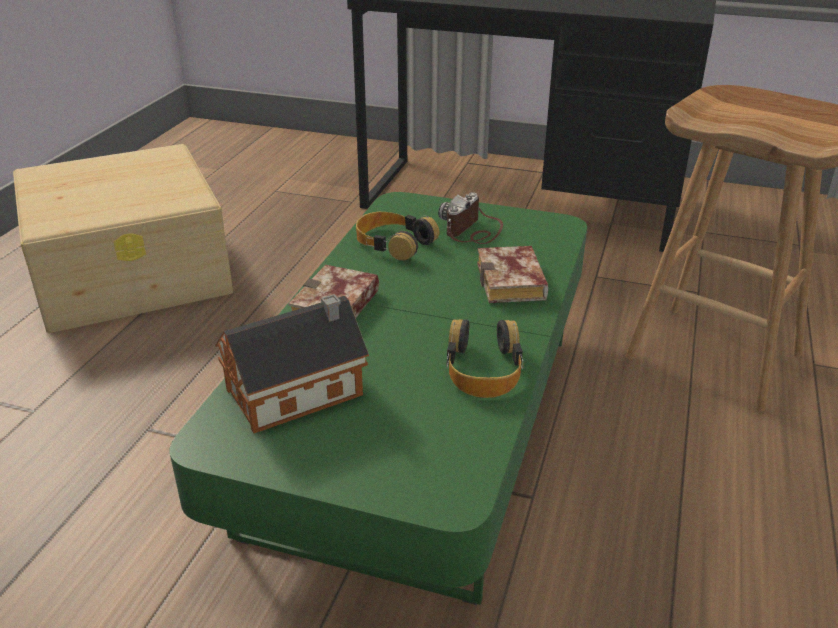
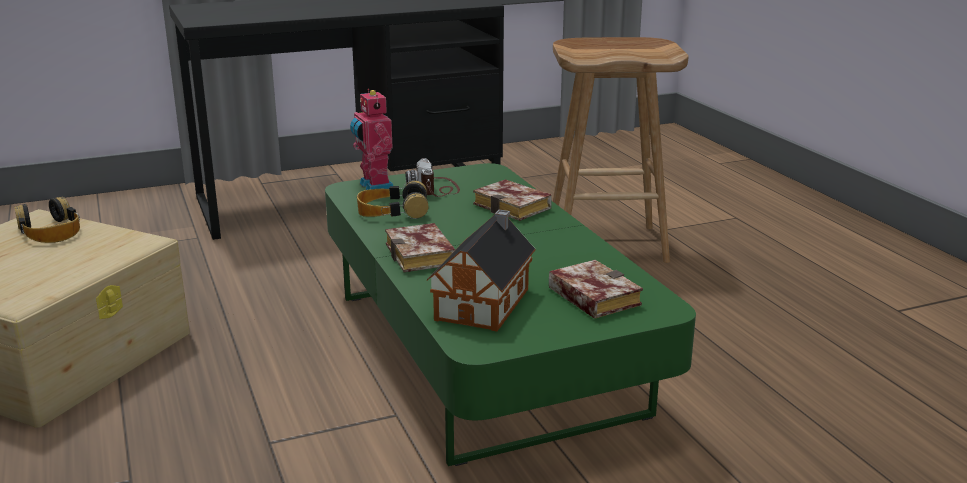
camera: 40 degrees left, 10 degrees down
headphones [446,319,524,398] -> headphones moved to [14,197,80,243]
none -> toy robot [350,89,393,190]
none -> book [549,260,643,319]

